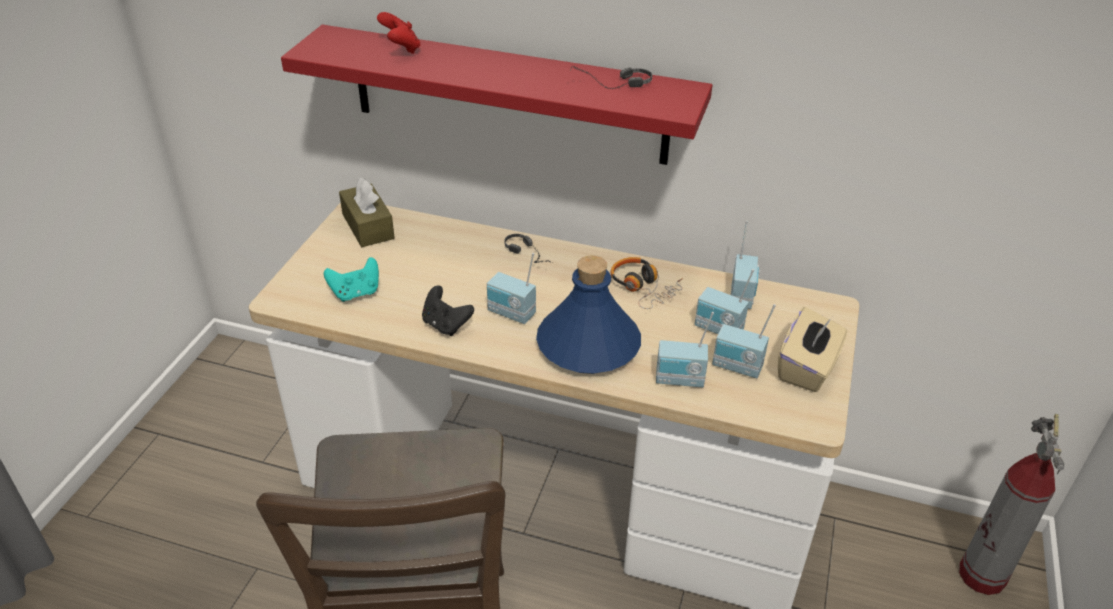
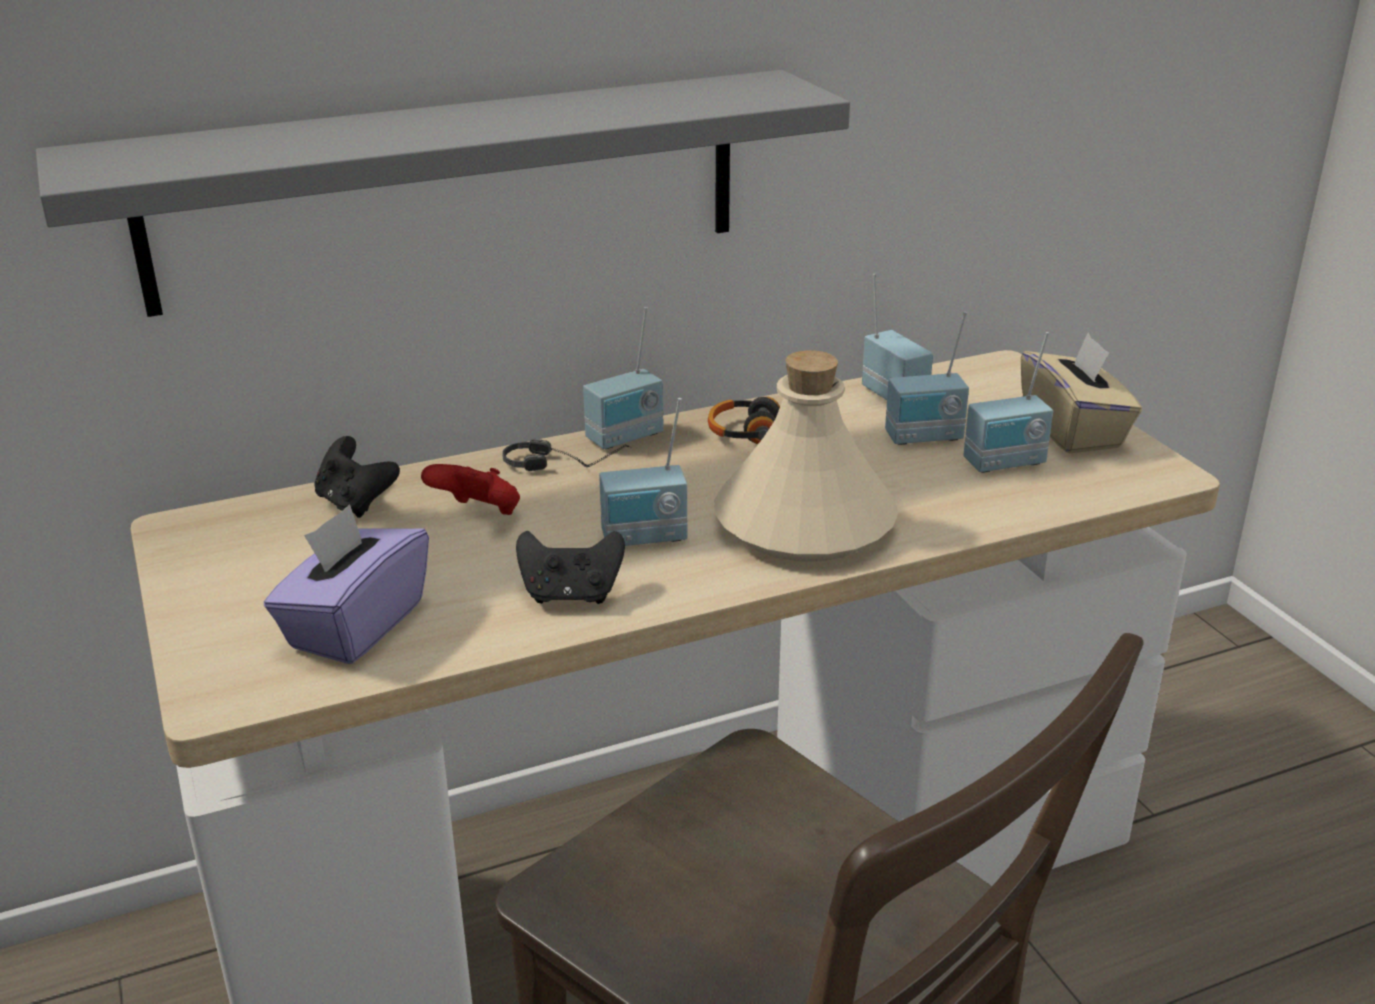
camera: 40 degrees left, 10 degrees down
red shelf [281,25,712,165] -> grey shelf [36,70,850,317]
turquoise game controller [324,257,379,302] -> purple tissue box [264,504,429,664]
brown tissue box [339,177,395,247] -> none
red game controller [377,12,421,54] -> red game controller moved to [421,464,520,515]
blue bottle [536,256,641,374] -> beige bottle [714,350,898,561]
headphones [570,66,653,89] -> none
radio [656,312,714,387] -> radio moved to [583,307,664,450]
fire extinguisher [959,414,1064,595] -> none
none -> black game controller [314,436,400,518]

